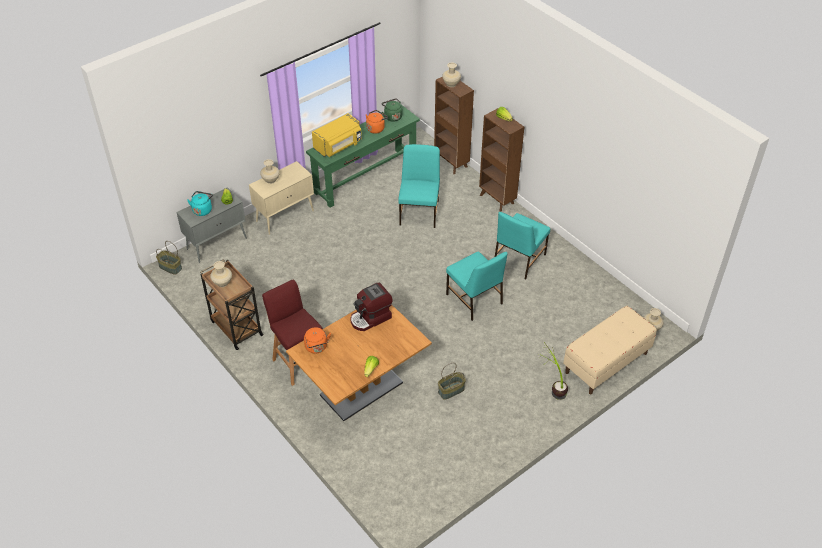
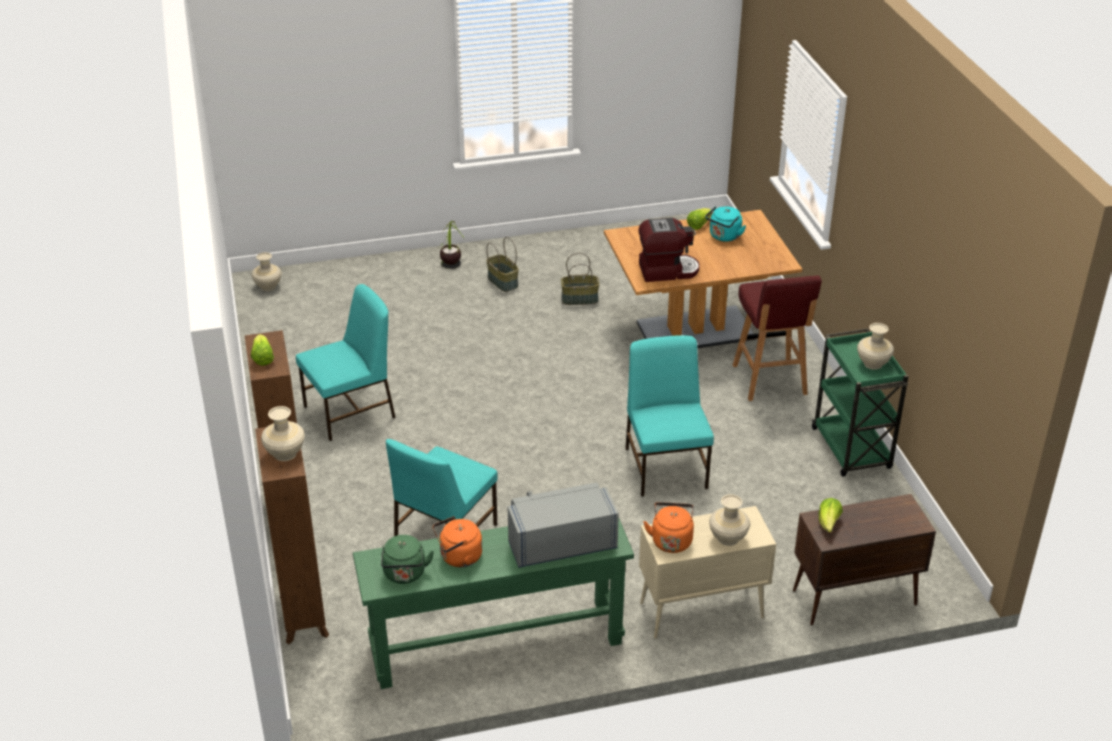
camera: 155 degrees left, 10 degrees down
basket [156,241,182,275] -> basket moved to [486,237,519,292]
grey cabinet [176,187,247,263] -> brown cabinet [793,494,936,625]
turquoise kettle [187,191,213,216] -> turquoise kettle moved to [705,206,746,242]
brown cart [200,259,264,350] -> green cart [812,328,909,477]
orange kettle [304,327,331,354] -> orange kettle moved to [643,502,694,553]
yellow microwave [312,113,362,157] -> grey microwave [508,482,619,568]
turquoise chair [446,252,508,321] -> turquoise chair moved to [625,335,714,497]
beige bench [563,306,657,395] -> none

